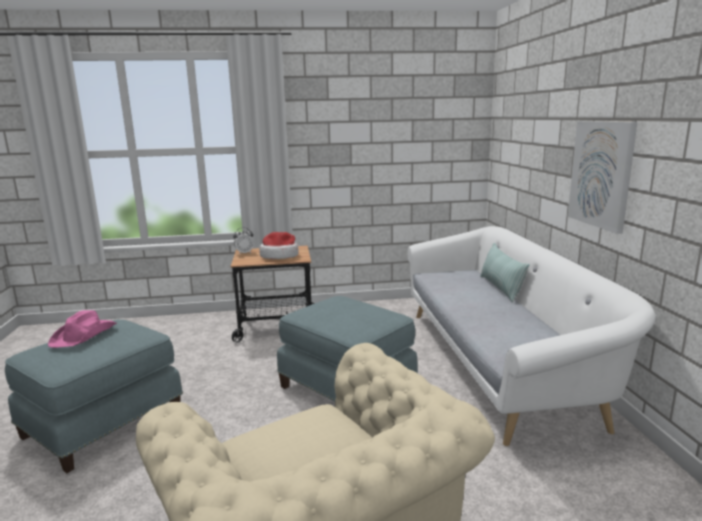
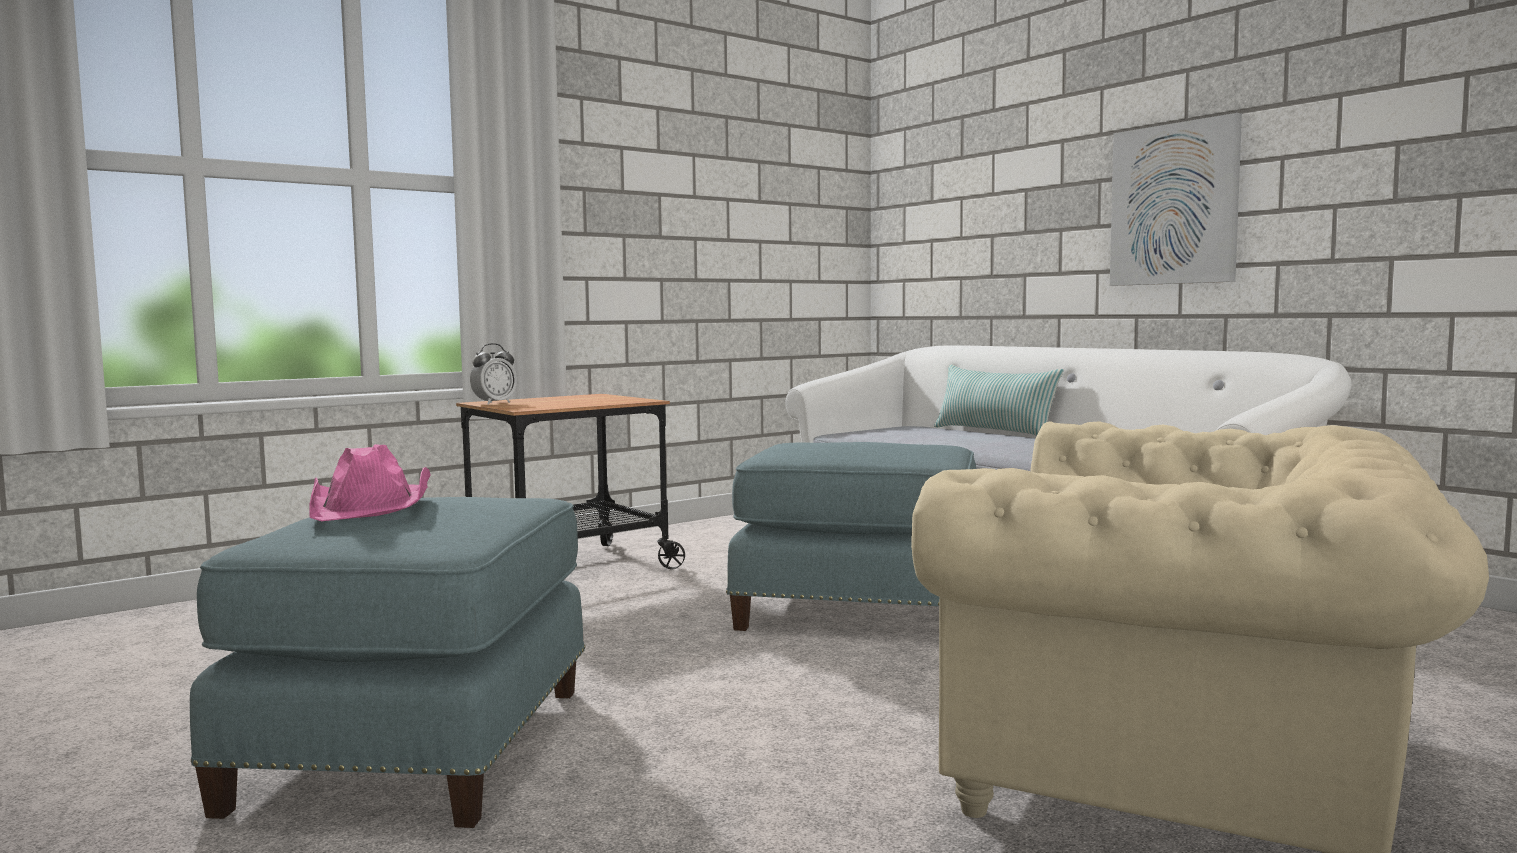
camera: 30 degrees left, 10 degrees down
hat [259,232,299,259] -> none

